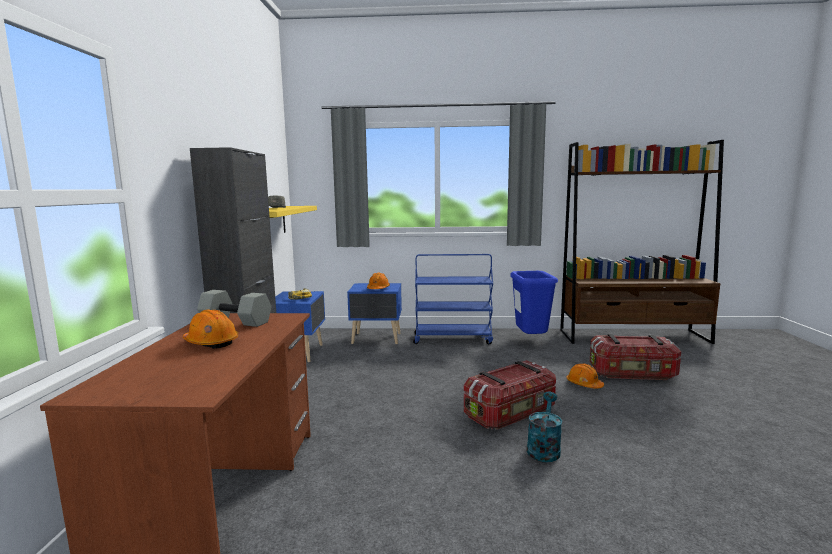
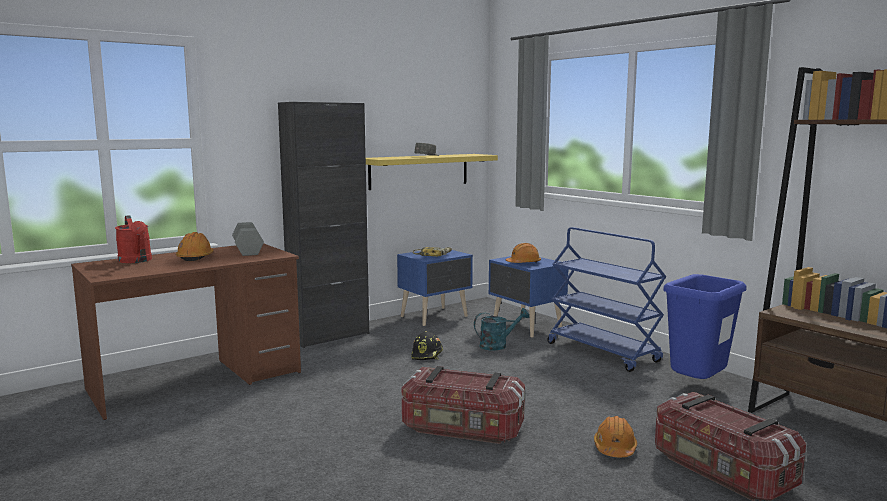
camera: 50 degrees right, 0 degrees up
turquoise watering can [527,392,562,462] -> turquoise watering can moved to [474,308,530,350]
none -> red watering can [115,215,152,263]
none -> black hard hat [411,331,443,360]

